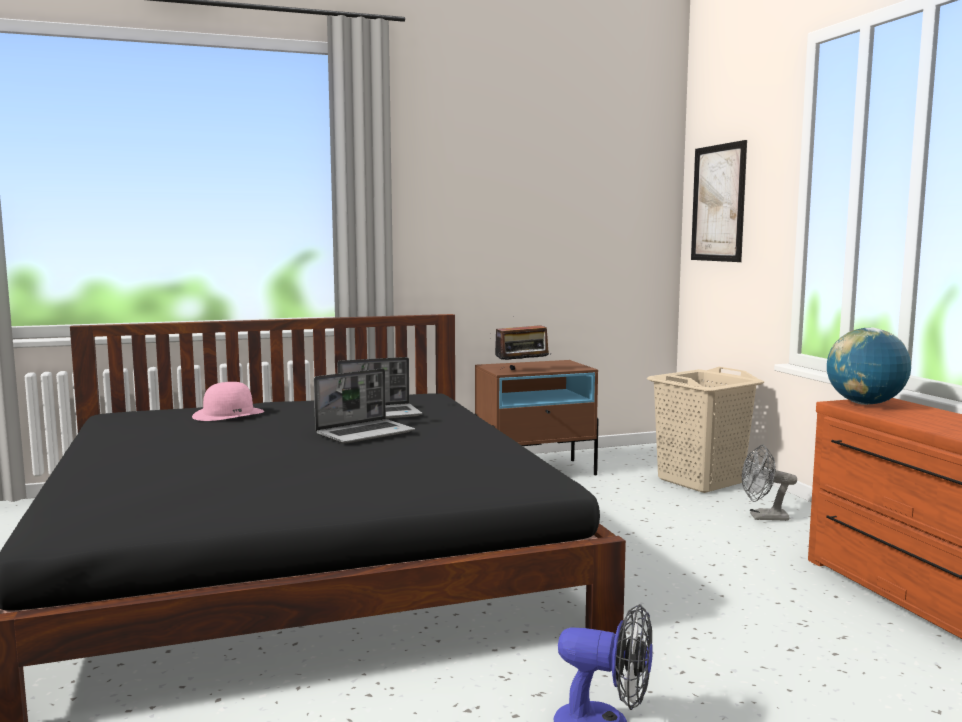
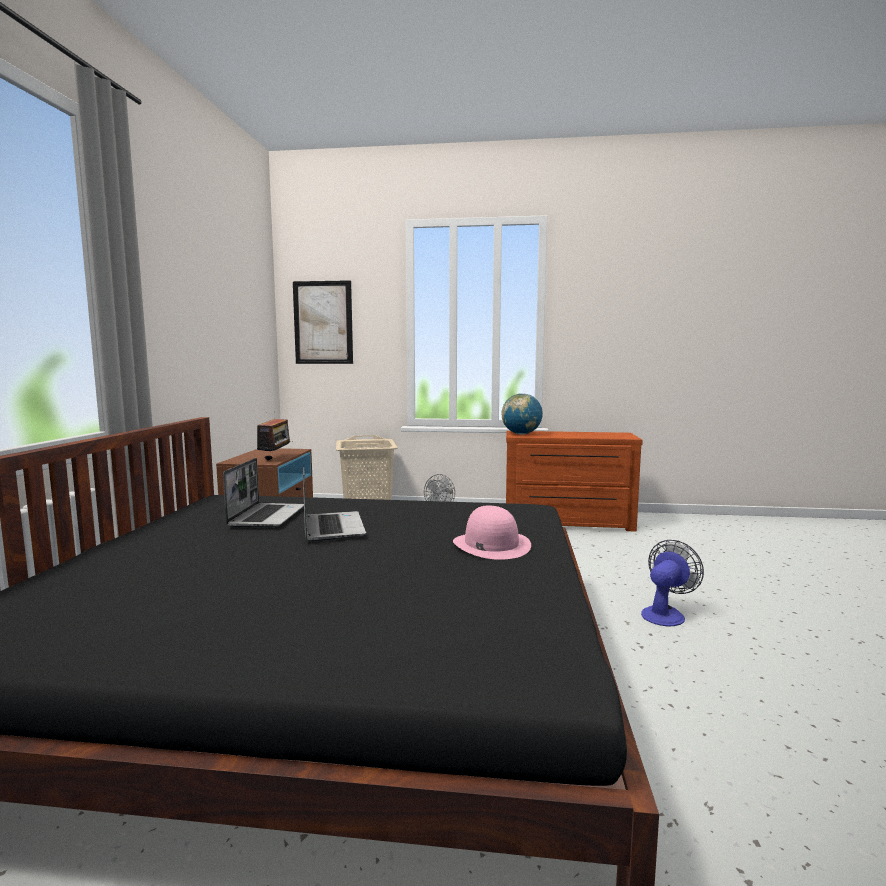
camera: 65 degrees left, 0 degrees up
pink hat [192,382,264,421] -> pink hat moved to [453,505,531,560]

